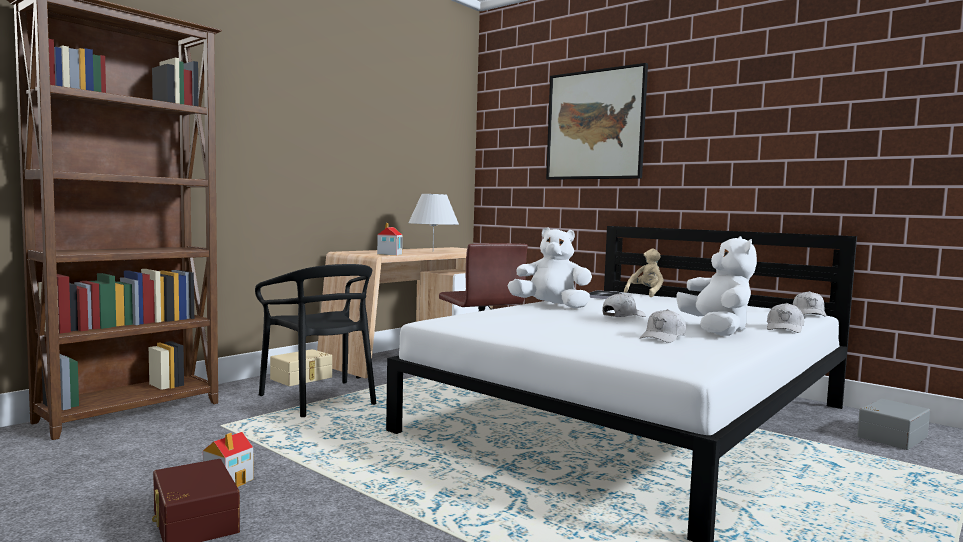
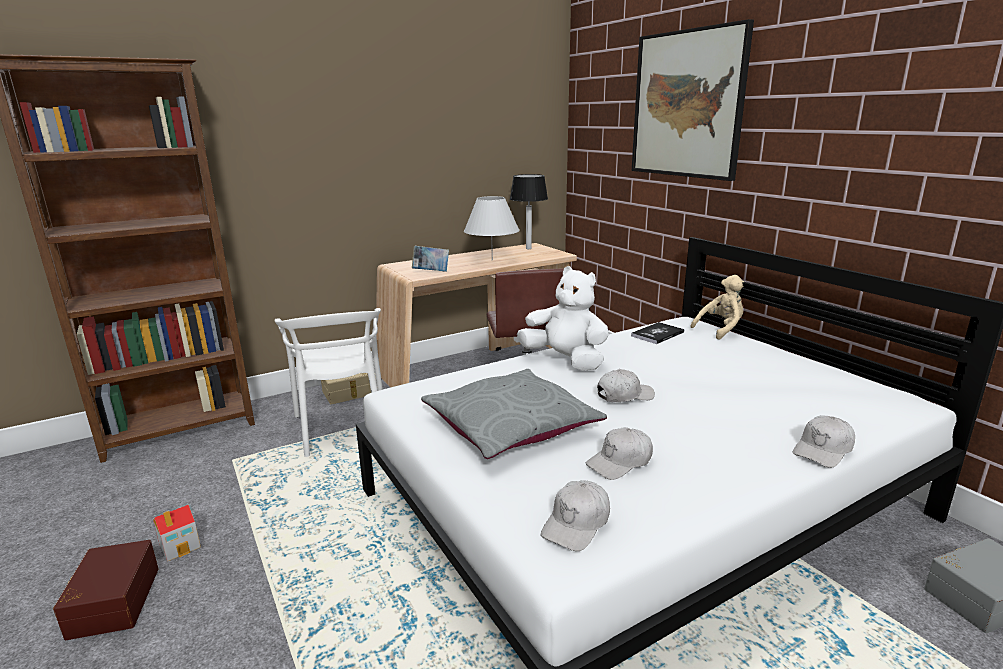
camera: 20 degrees right, 15 degrees up
black chair [255,264,376,417] -> white chair [275,308,383,457]
toy house [377,223,403,255] -> book [412,246,449,272]
white plush toy [676,236,757,336] -> none
white cap [793,291,827,317] -> white cap moved to [541,481,610,551]
none -> grey pillow [421,369,607,459]
none -> table lamp [510,174,548,249]

